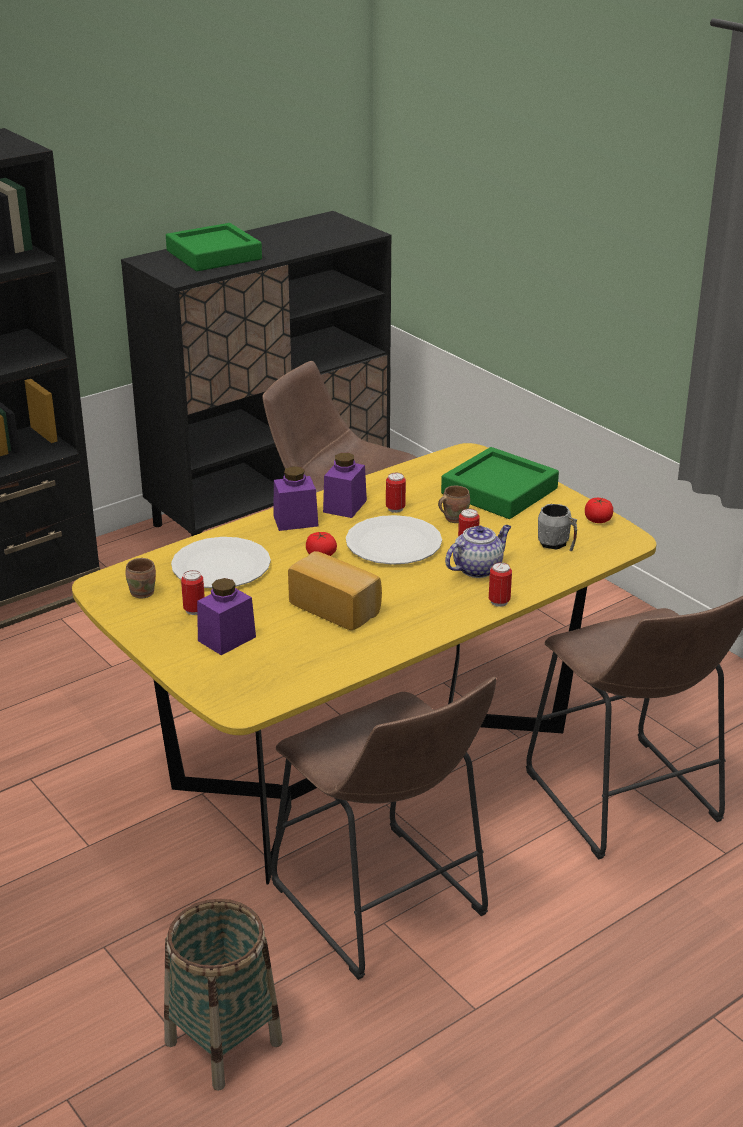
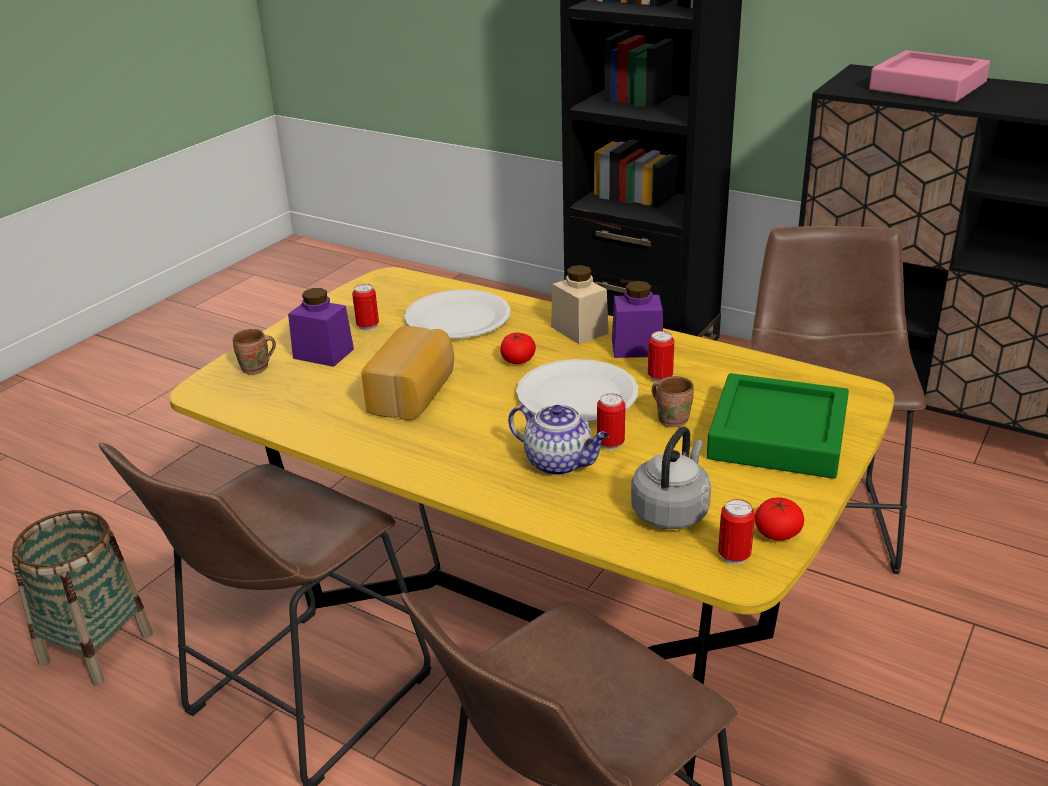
camera: 70 degrees right, 0 degrees up
brown mug [125,558,156,598] -> brown mug moved to [233,329,276,375]
green tray [166,223,262,271] -> pink tray [869,50,990,102]
purple jar [273,466,318,531] -> beige jar [551,265,609,344]
can [489,562,512,607] -> can moved to [718,499,755,565]
grey mug [538,504,578,551] -> grey kettle [631,426,711,529]

